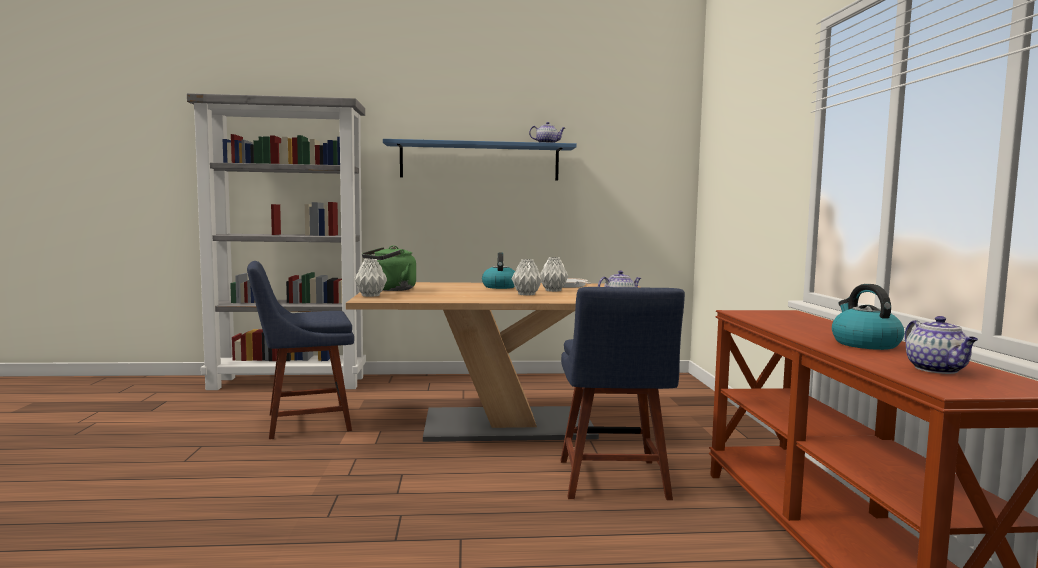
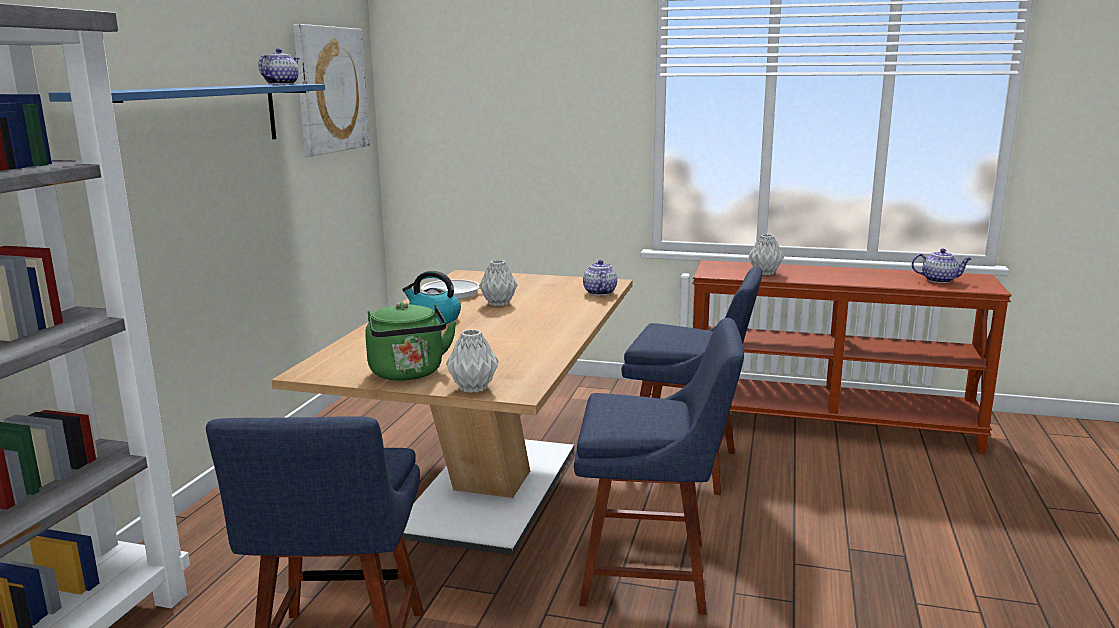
camera: 70 degrees left, 10 degrees up
grey vase [512,259,543,296] -> grey vase moved to [749,234,784,275]
kettle [832,284,905,350] -> none
none -> picture [293,24,370,157]
none -> blue chair [574,318,744,615]

